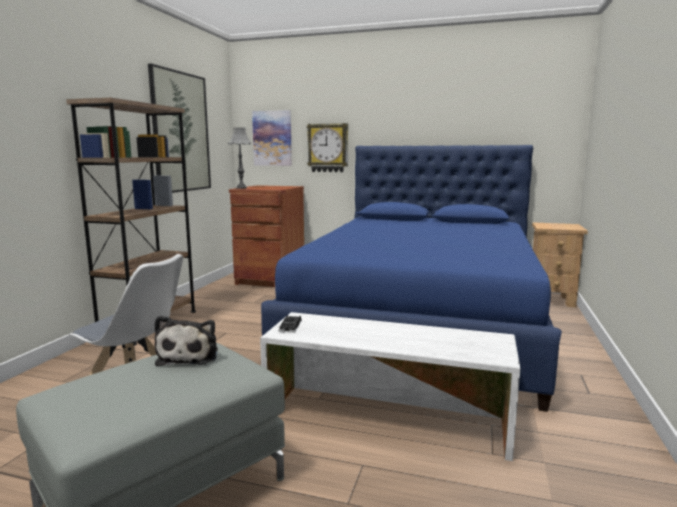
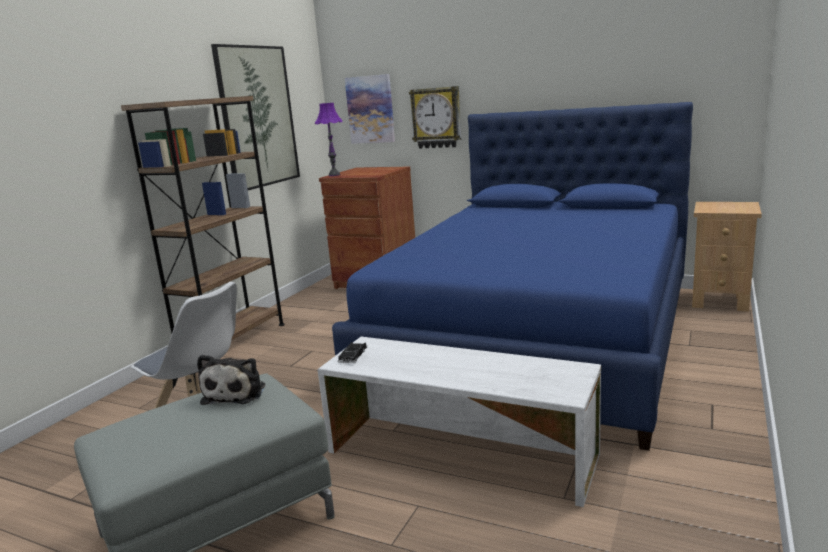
camera: 10 degrees right, 5 degrees up
grey table lamp [228,127,252,189] -> purple table lamp [315,103,343,176]

